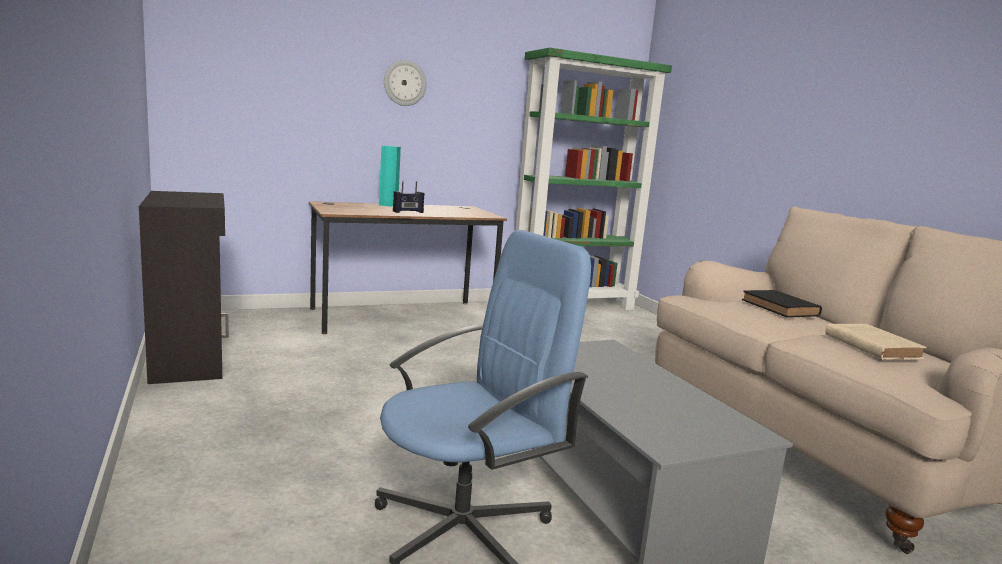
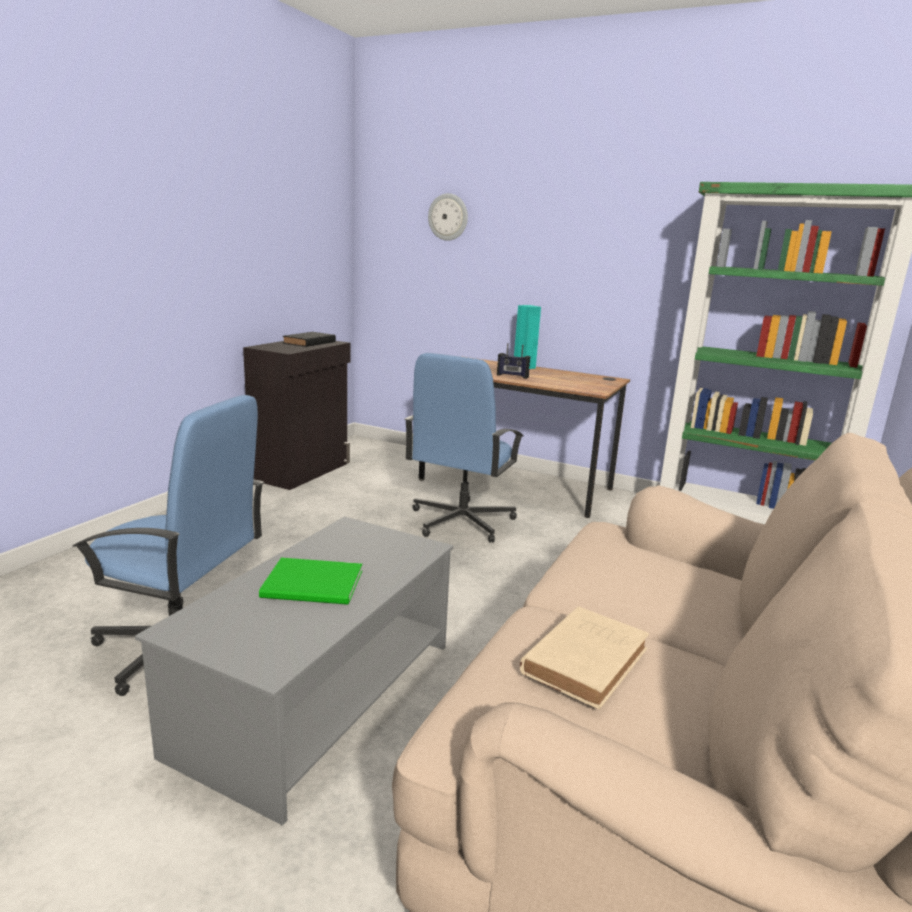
camera: 50 degrees right, 5 degrees up
wall clock [384,60,427,106] -> wall clock moved to [428,193,468,241]
black book [742,290,822,318] -> black book moved to [283,332,336,347]
none -> green book [259,558,362,605]
none -> blue office chair [404,353,524,543]

